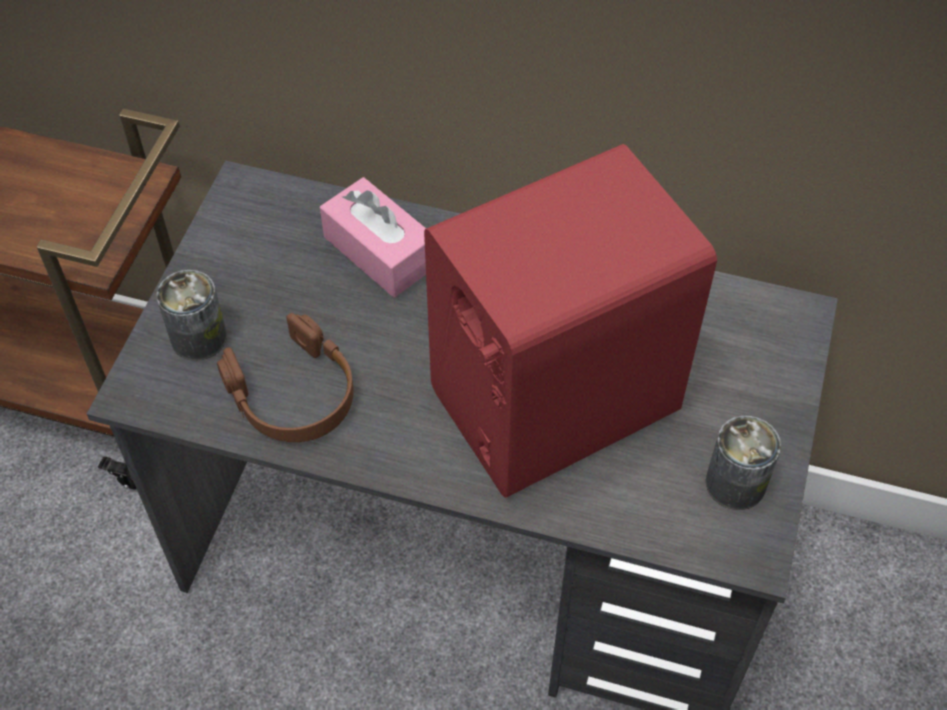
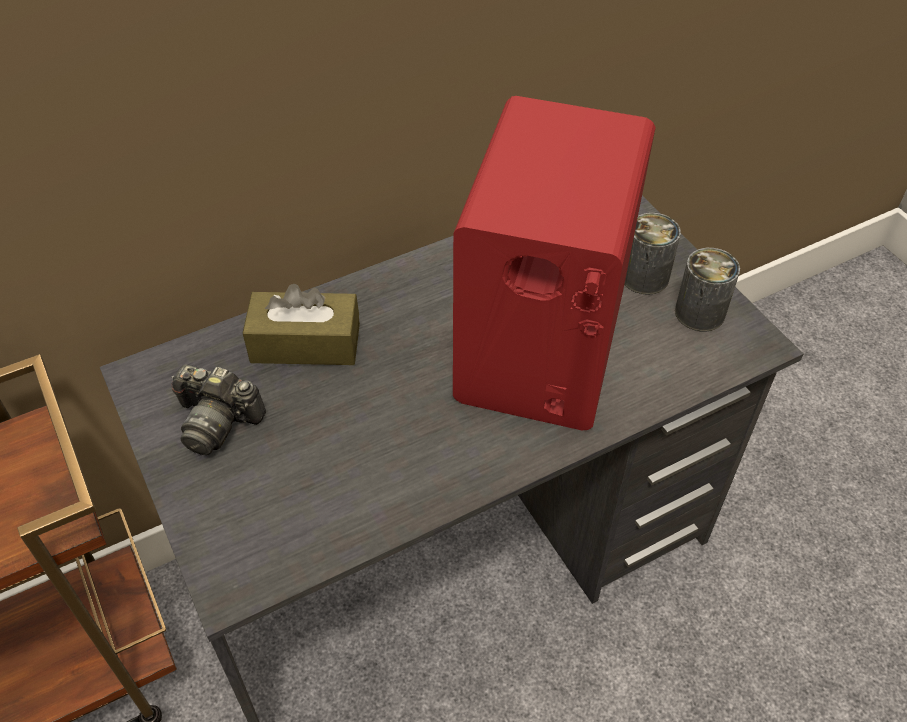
camera: 45 degrees left, 5 degrees down
can [157,270,227,361] -> can moved to [625,213,681,295]
brown headphones [217,313,354,442] -> none
pink tissue box [320,177,426,297] -> brown tissue box [243,284,360,365]
none -> camera [171,364,266,455]

